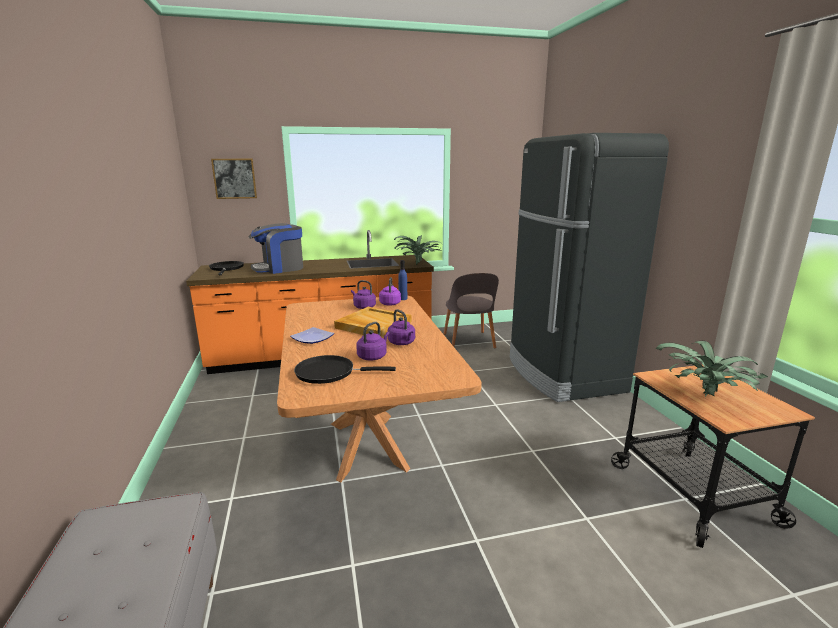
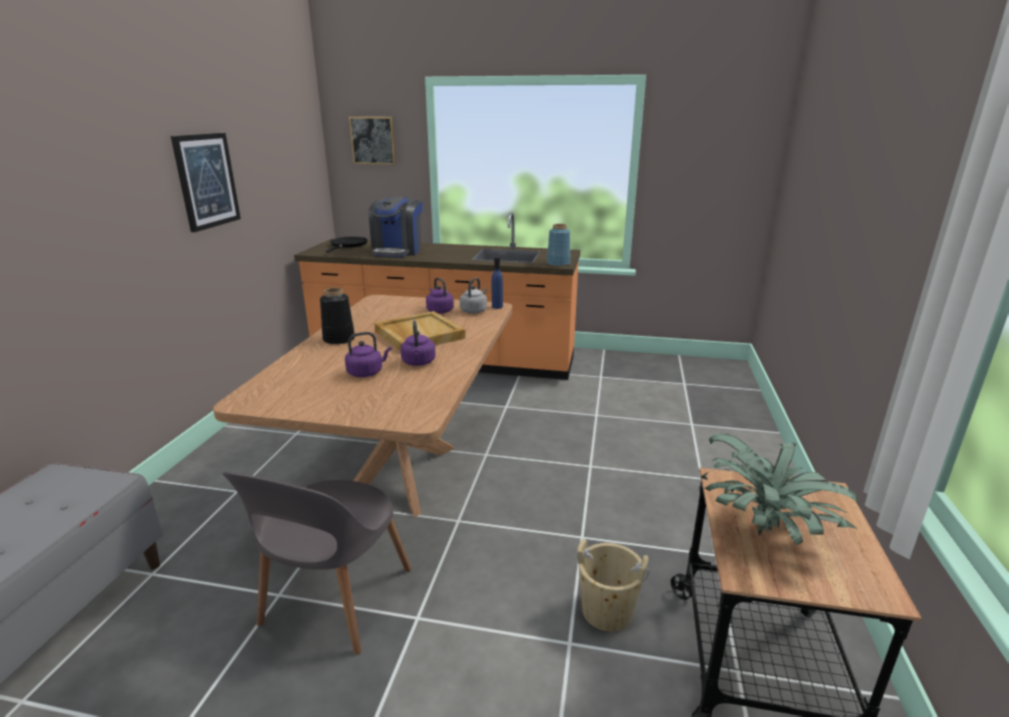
camera: 25 degrees right, 5 degrees up
coffee machine [249,223,303,274] -> coffee machine turned 75 degrees counterclockwise [369,196,423,257]
plate [290,327,334,344] -> black vase [320,287,355,345]
black frying pan [294,355,396,384] -> none
purple kettle [379,277,401,306] -> grey kettle [460,278,487,313]
potted plant [394,235,442,265] -> blue vase [547,224,570,267]
grey chair [443,273,499,348] -> grey chair moved to [223,472,411,655]
black fridge [510,133,669,402] -> none
none -> picture [171,133,241,232]
none -> beige bucket [576,538,650,632]

